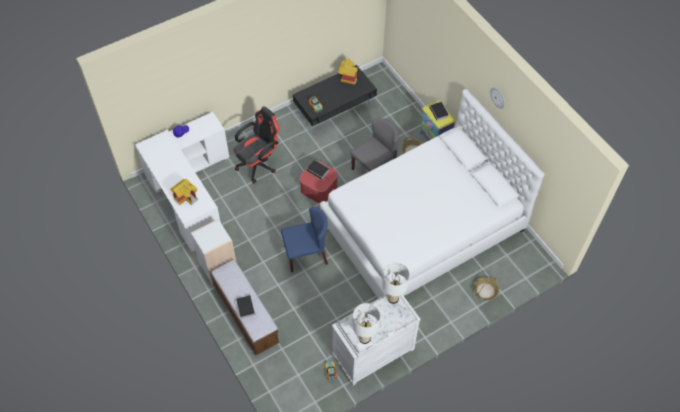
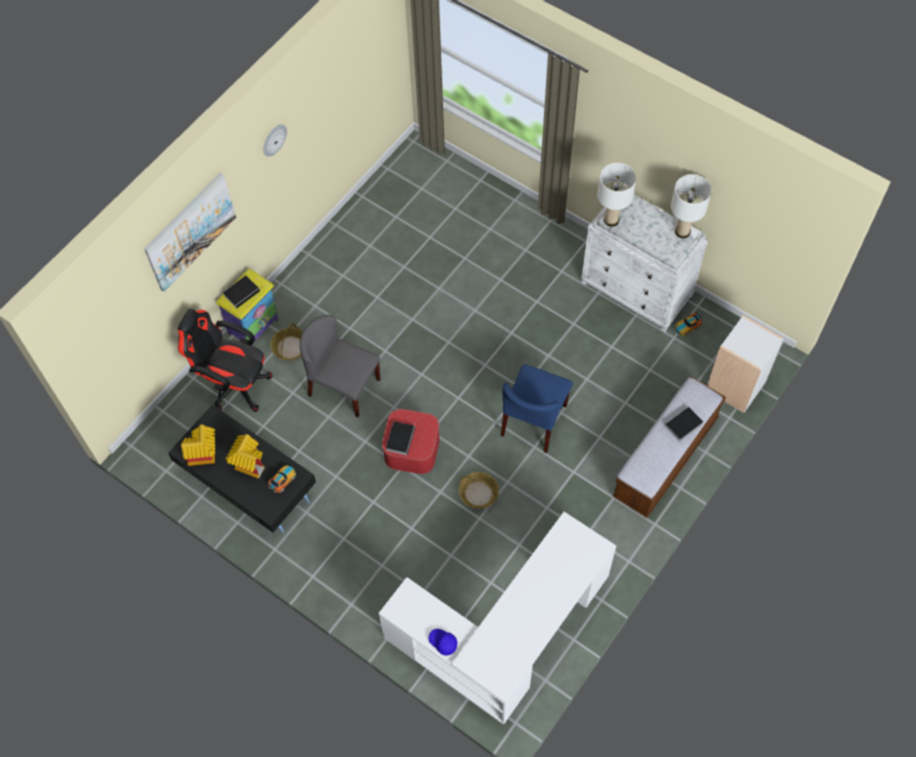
camera: 110 degrees left, 5 degrees up
toy house [170,179,198,205] -> toy house moved to [226,434,265,479]
bookcase [191,219,237,284] -> bookcase moved to [707,315,784,413]
black office chair [233,106,279,184] -> black office chair moved to [178,308,272,412]
blue chair [281,207,328,272] -> blue chair turned 120 degrees counterclockwise [501,364,573,453]
white bed [320,89,545,299] -> none
basket [473,277,499,300] -> basket moved to [459,472,499,509]
none -> picture [144,172,236,292]

